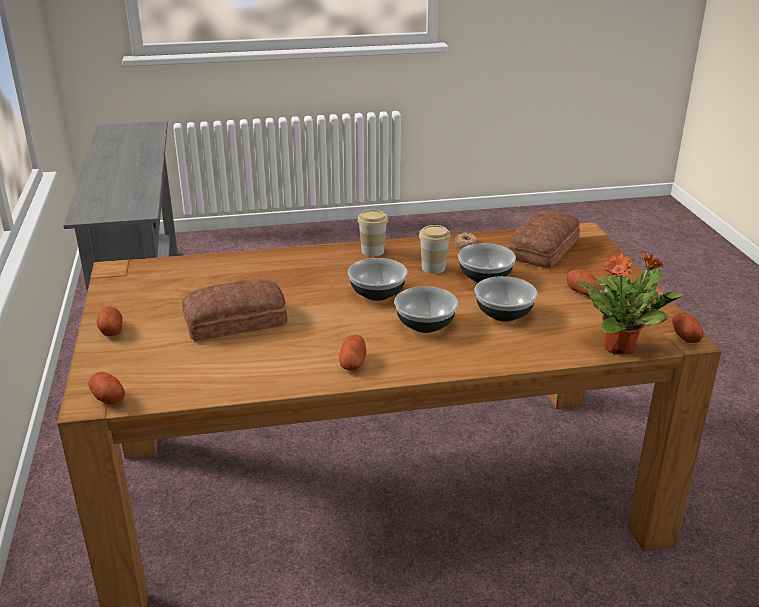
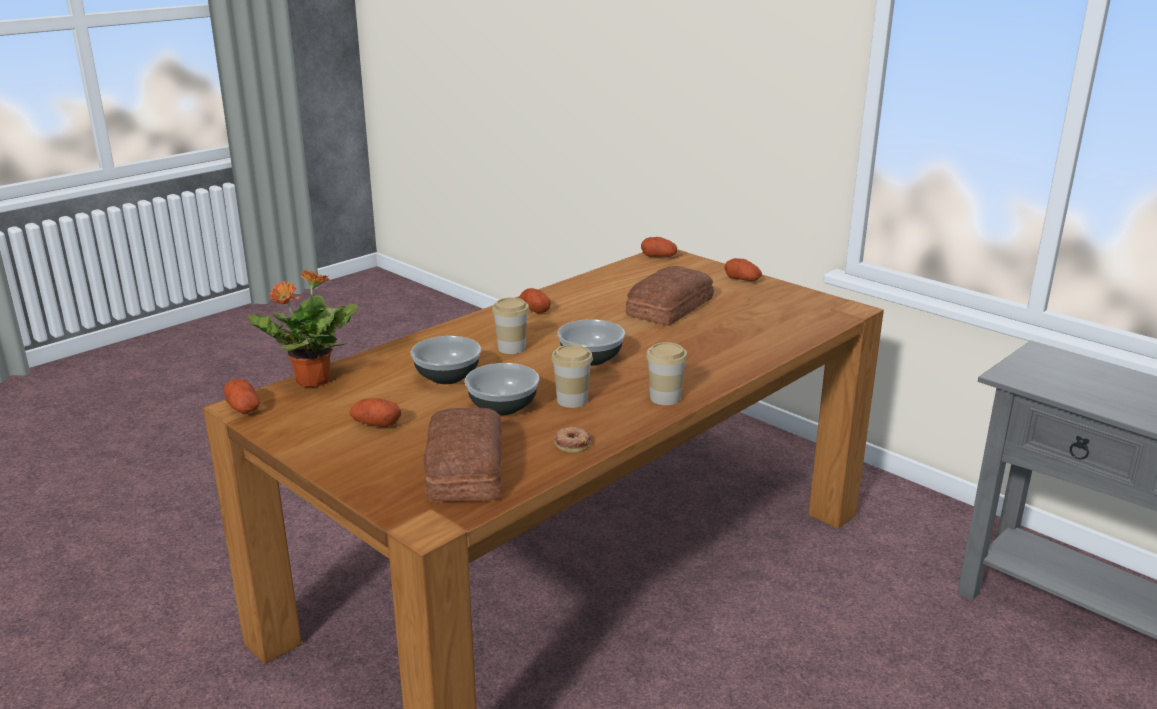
camera: 145 degrees right, 5 degrees down
bowl [394,286,458,333] -> cup [492,297,529,354]

